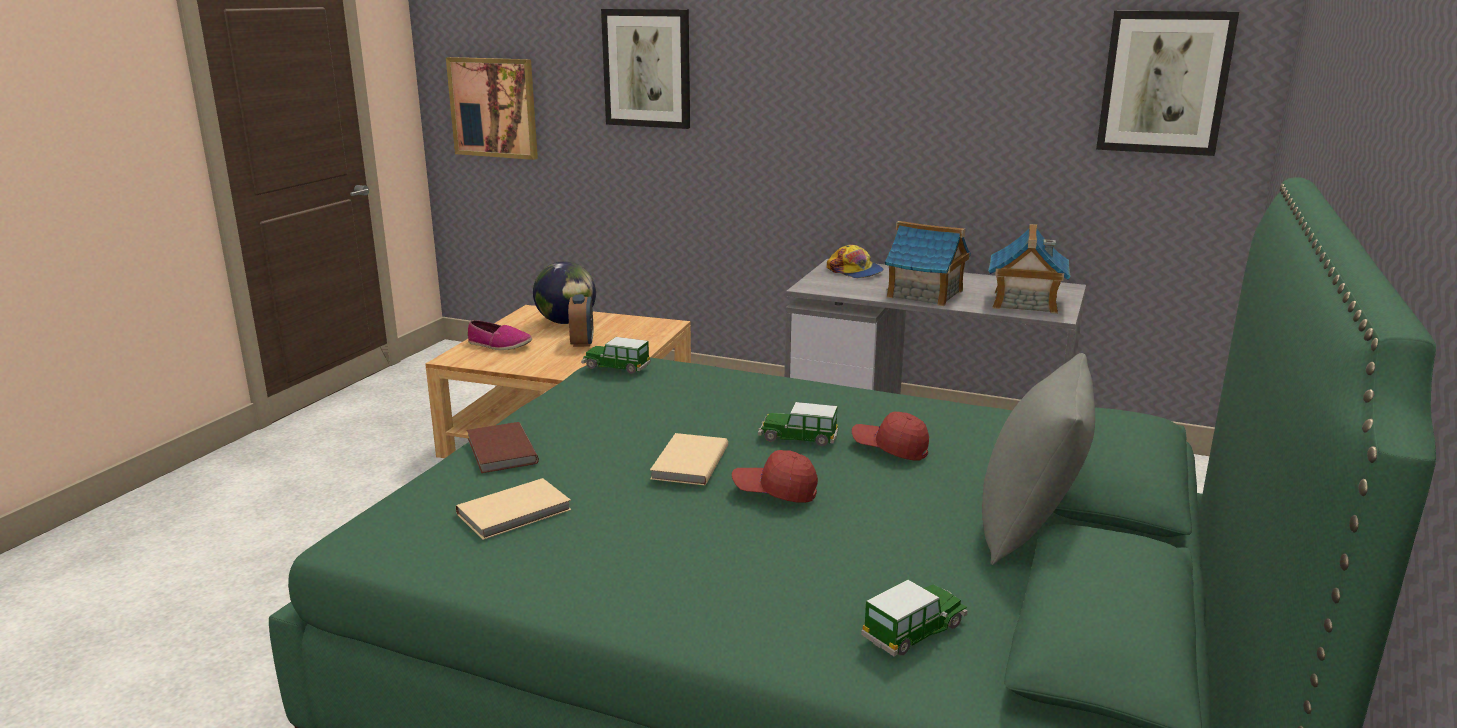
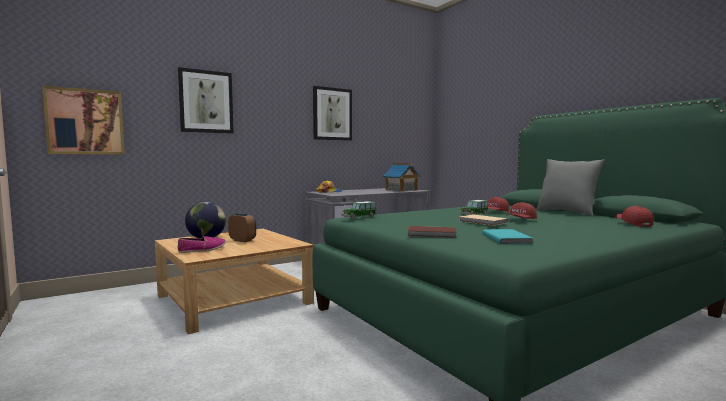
camera: 55 degrees left, 15 degrees down
beige book [456,478,572,540] -> turquoise book [482,229,533,244]
toy car [861,580,968,657] -> red cap [615,206,654,227]
toy house [885,221,971,306] -> none
picture [1096,11,1239,156] -> picture moved to [313,86,352,141]

